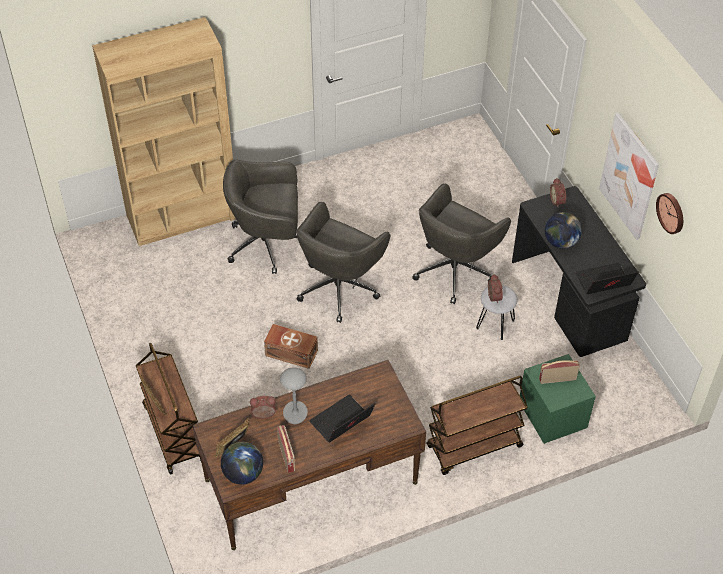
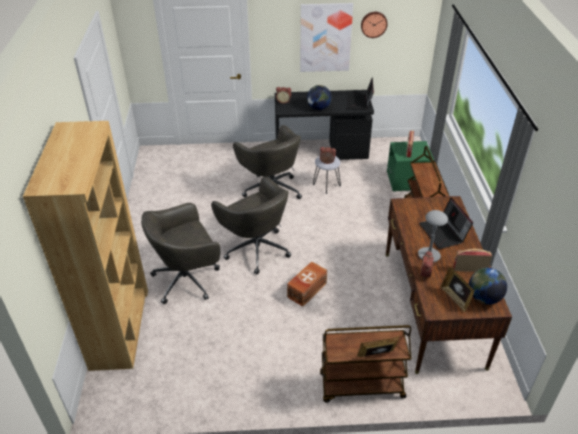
camera: 70 degrees left, 10 degrees down
grey office chair [223,159,298,274] -> grey office chair turned 45 degrees clockwise [141,203,220,304]

